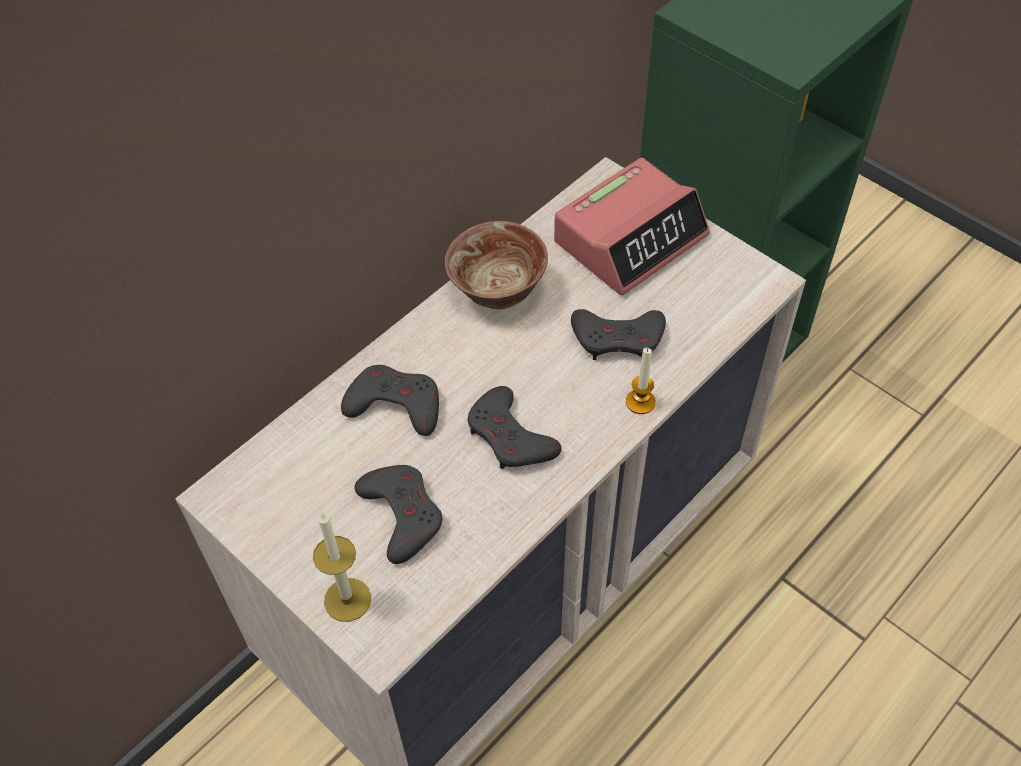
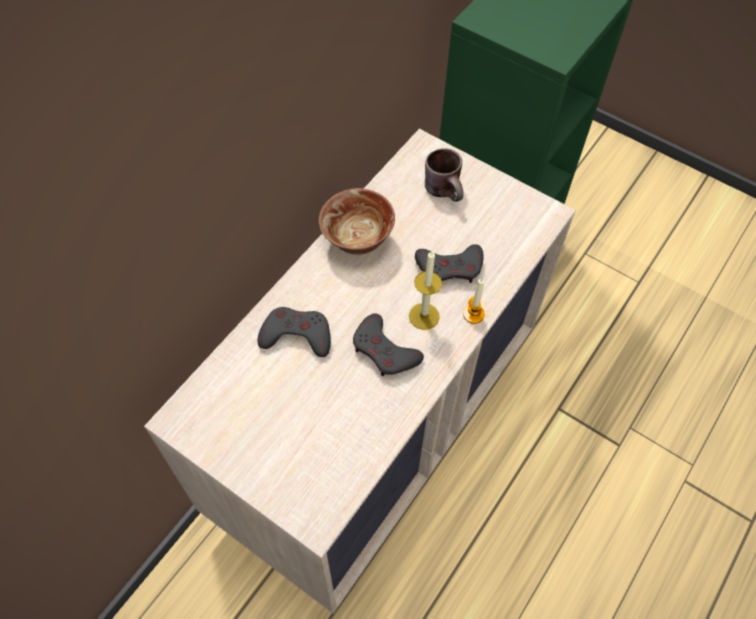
camera: 10 degrees left, 5 degrees up
candle [313,512,371,622] -> candle moved to [409,251,442,330]
grey game controller [355,465,442,564] -> none
alarm clock [554,158,710,295] -> brown mug [425,148,464,202]

